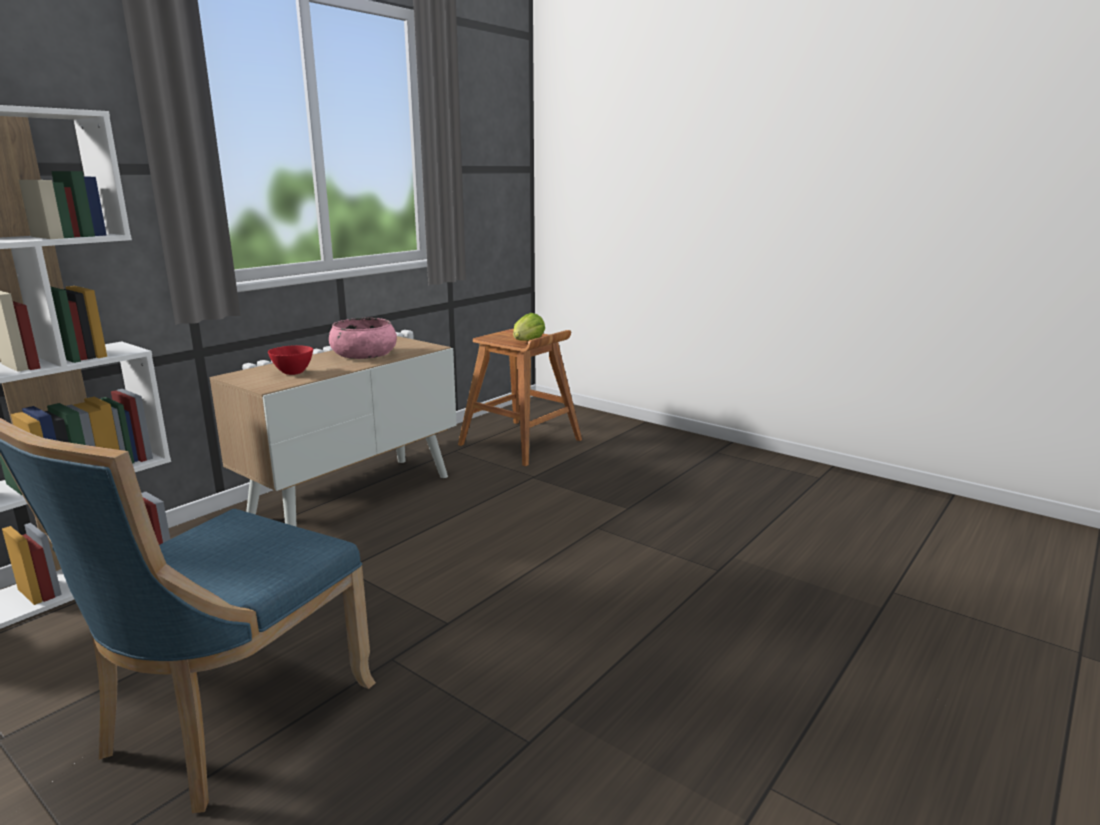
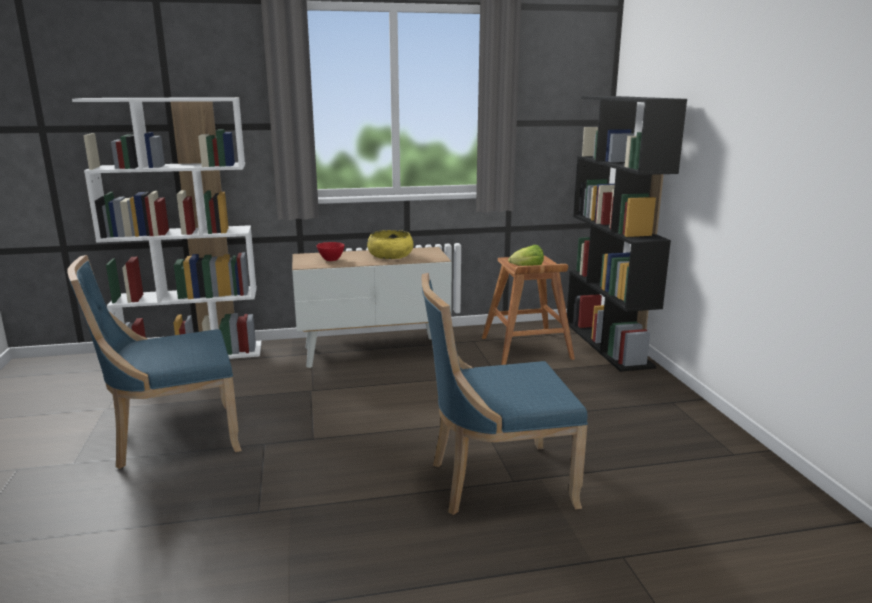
camera: 40 degrees right, 0 degrees up
pink bowl [329,318,397,359] -> yellow bowl [367,230,413,259]
none -> blue chair [421,273,588,515]
none -> black bookcase [567,96,687,372]

